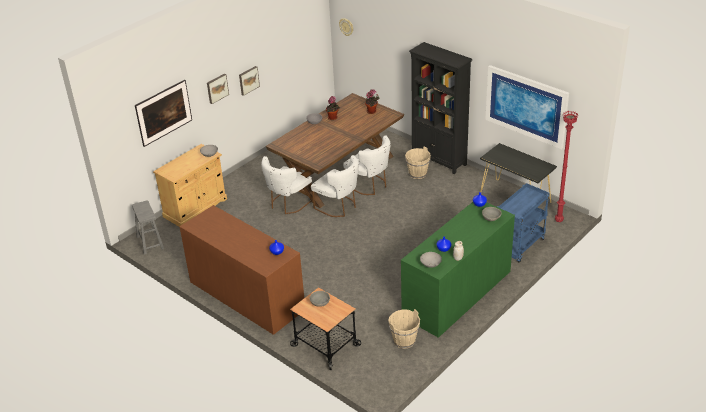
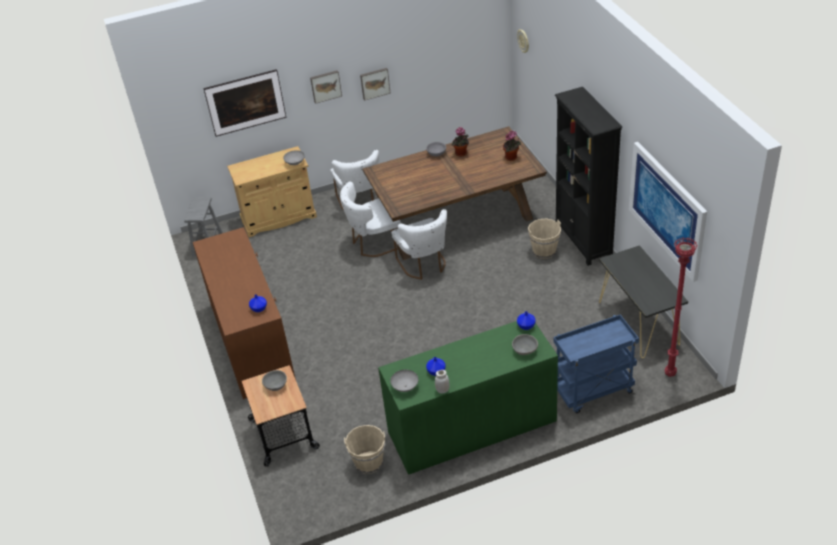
camera: 30 degrees right, 5 degrees up
white chair [343,136,391,195] -> white chair moved to [330,150,379,209]

